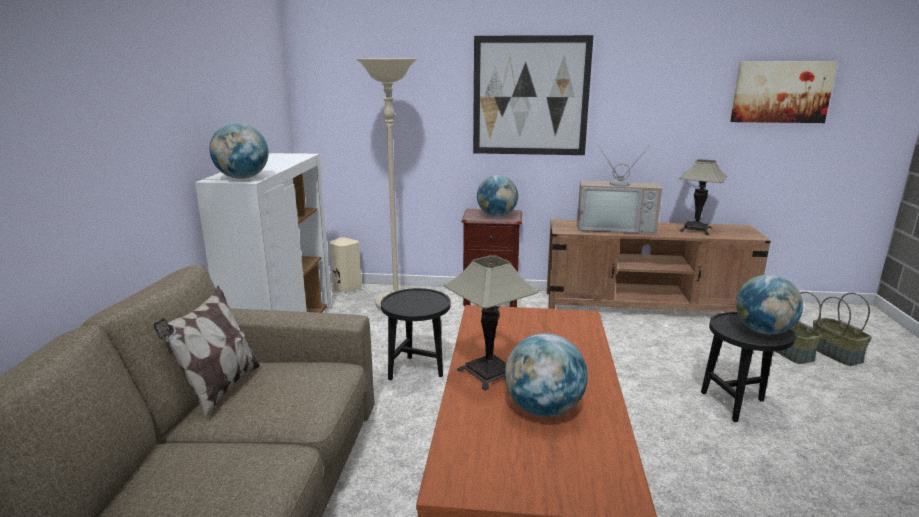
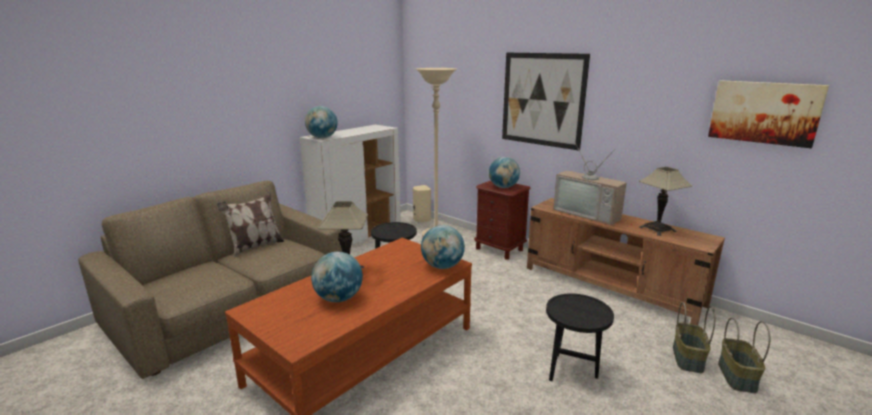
camera: 35 degrees right, 0 degrees up
globe [736,275,803,334] -> globe moved to [421,225,465,269]

